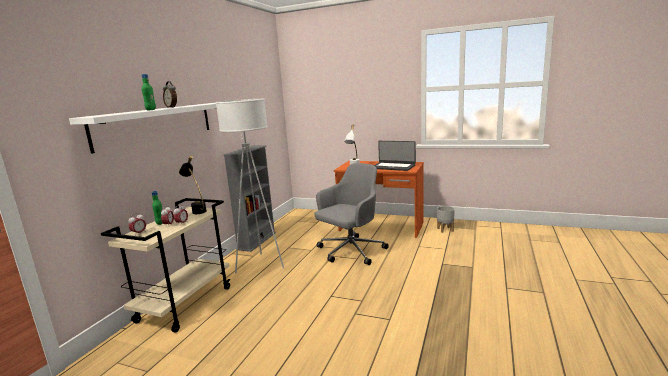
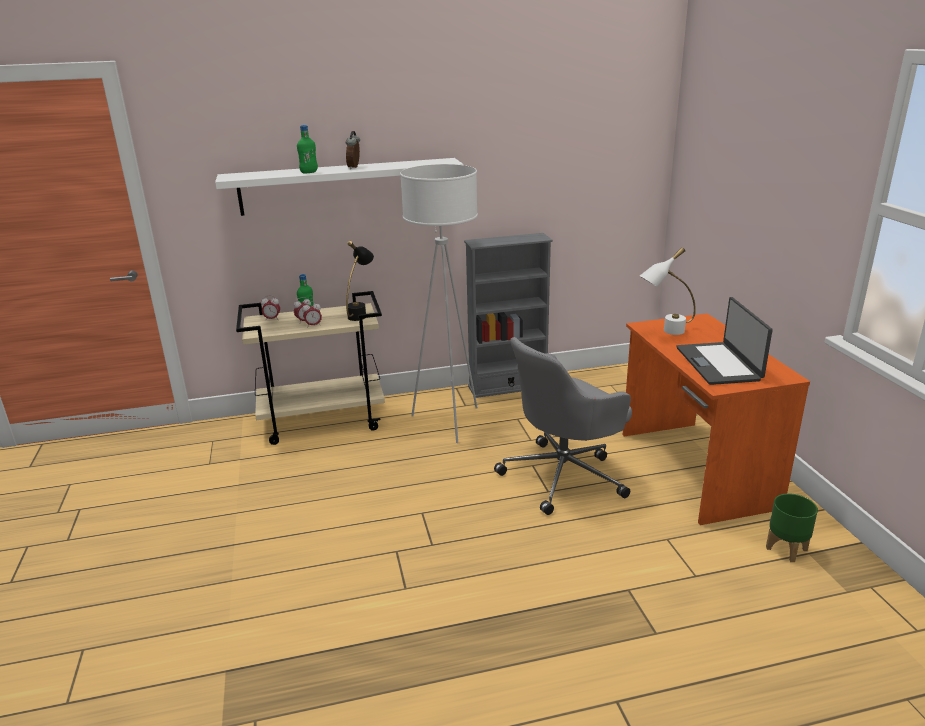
camera: 55 degrees right, 10 degrees up
grey office chair [315,163,389,265] -> grey office chair turned 135 degrees clockwise [494,337,632,515]
grey planter [437,206,455,233] -> green planter [766,493,818,562]

